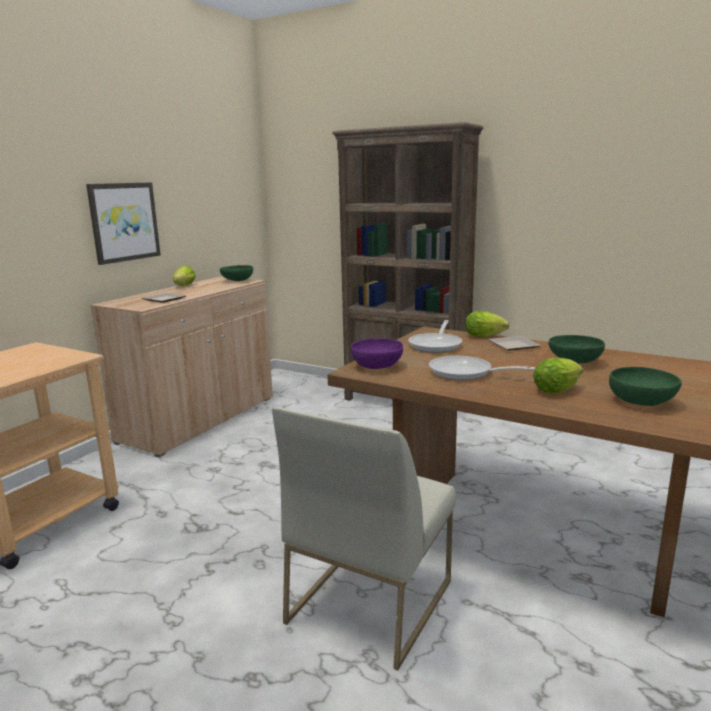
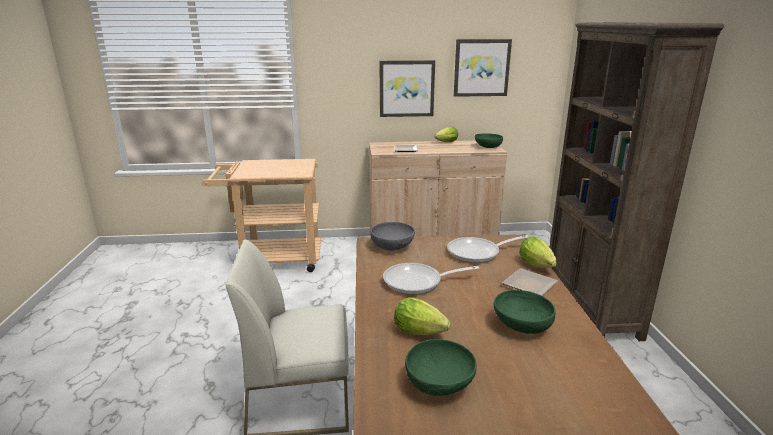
camera: 55 degrees right, 5 degrees up
purple bowl [351,338,403,369] -> grey bowl [370,222,415,251]
frying pan [429,356,535,380] -> frying pan turned 90 degrees counterclockwise [383,263,479,295]
none -> picture [454,39,512,97]

